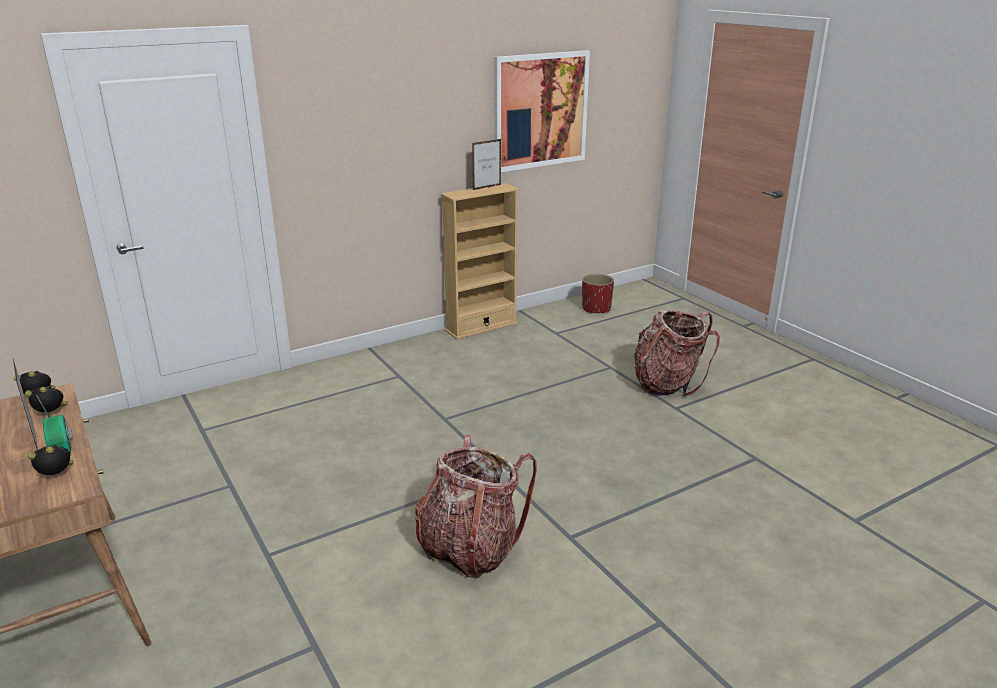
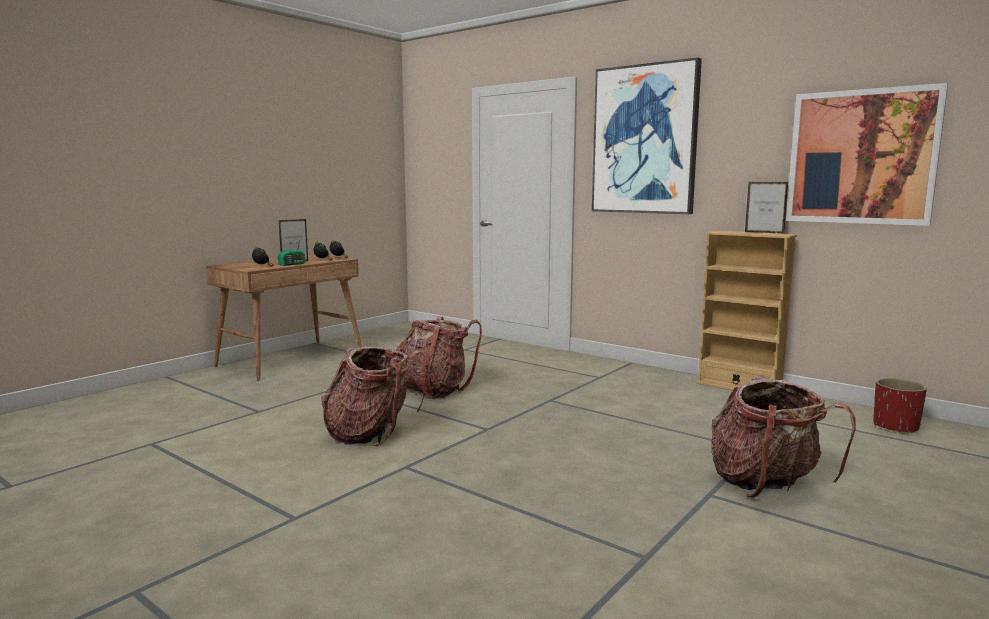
camera: 70 degrees right, 15 degrees down
none -> backpack [396,316,482,399]
none -> picture [592,57,702,214]

